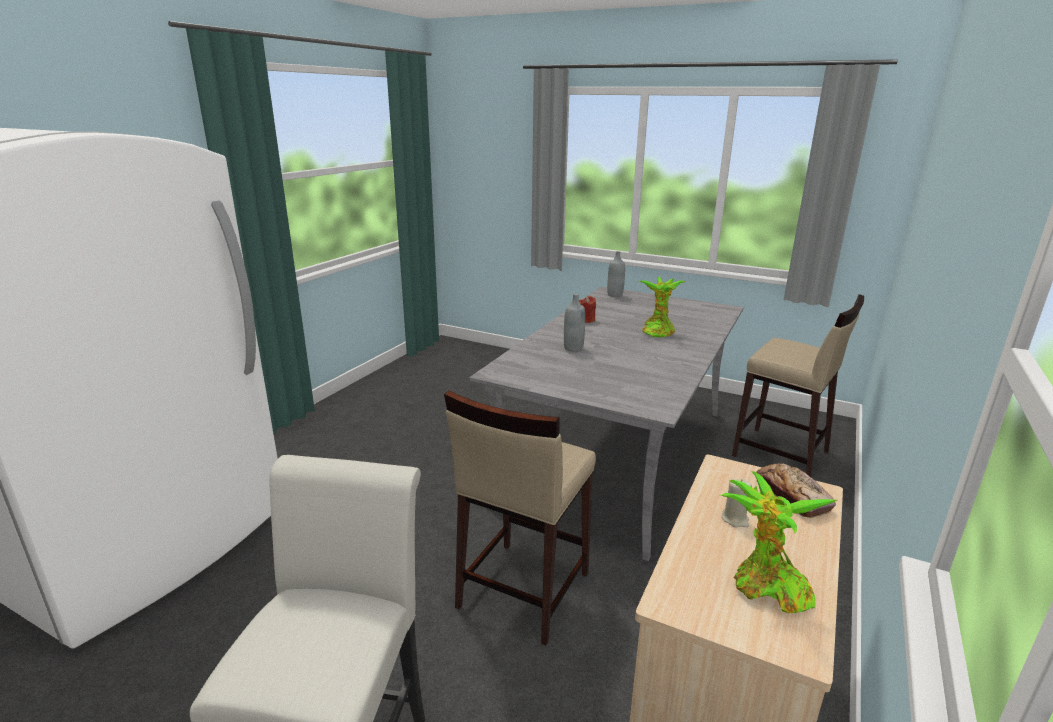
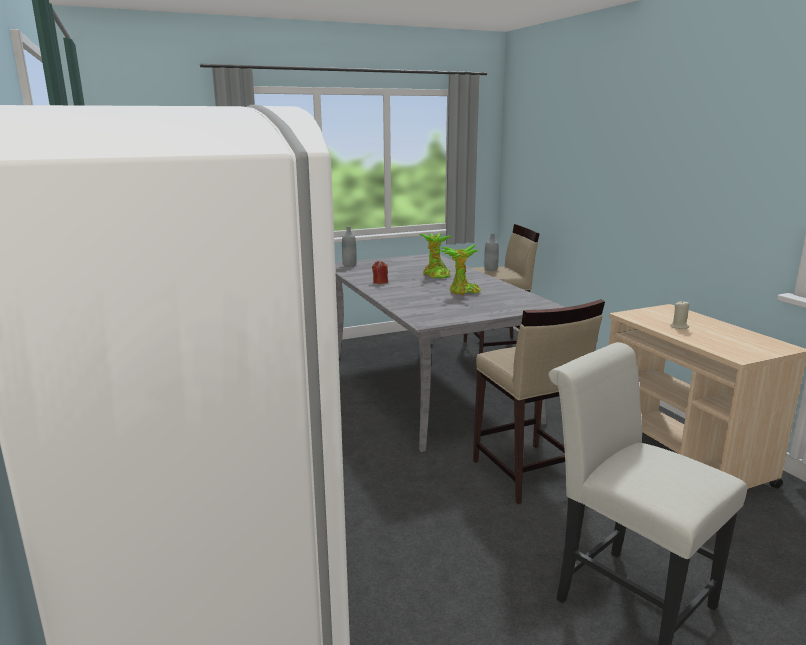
camera: 50 degrees left, 5 degrees down
grey bottle [564,293,585,352] -> grey bottle moved to [484,233,499,271]
potted plant [720,471,837,613] -> potted plant moved to [439,245,481,296]
bread [756,463,836,518] -> none

